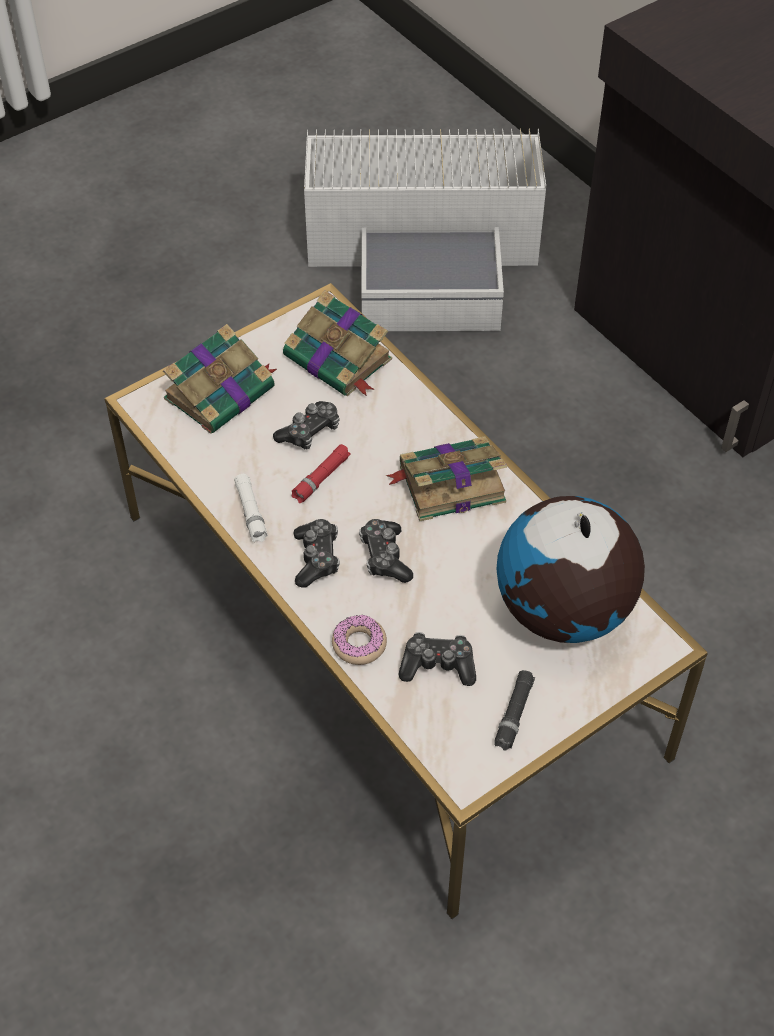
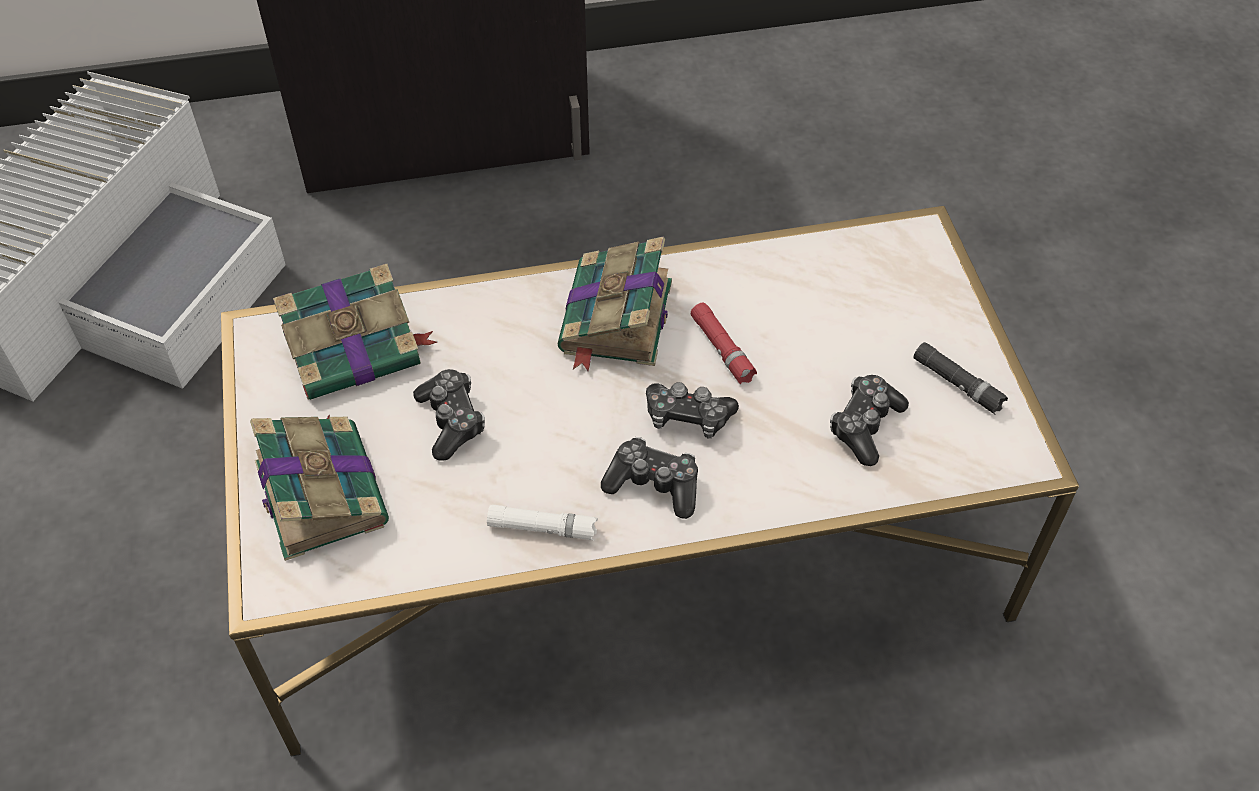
camera: 65 degrees left, 0 degrees up
red flashlight [291,444,351,503] -> red flashlight moved to [691,302,757,384]
donut [332,615,387,665] -> none
globe [497,496,645,643] -> none

